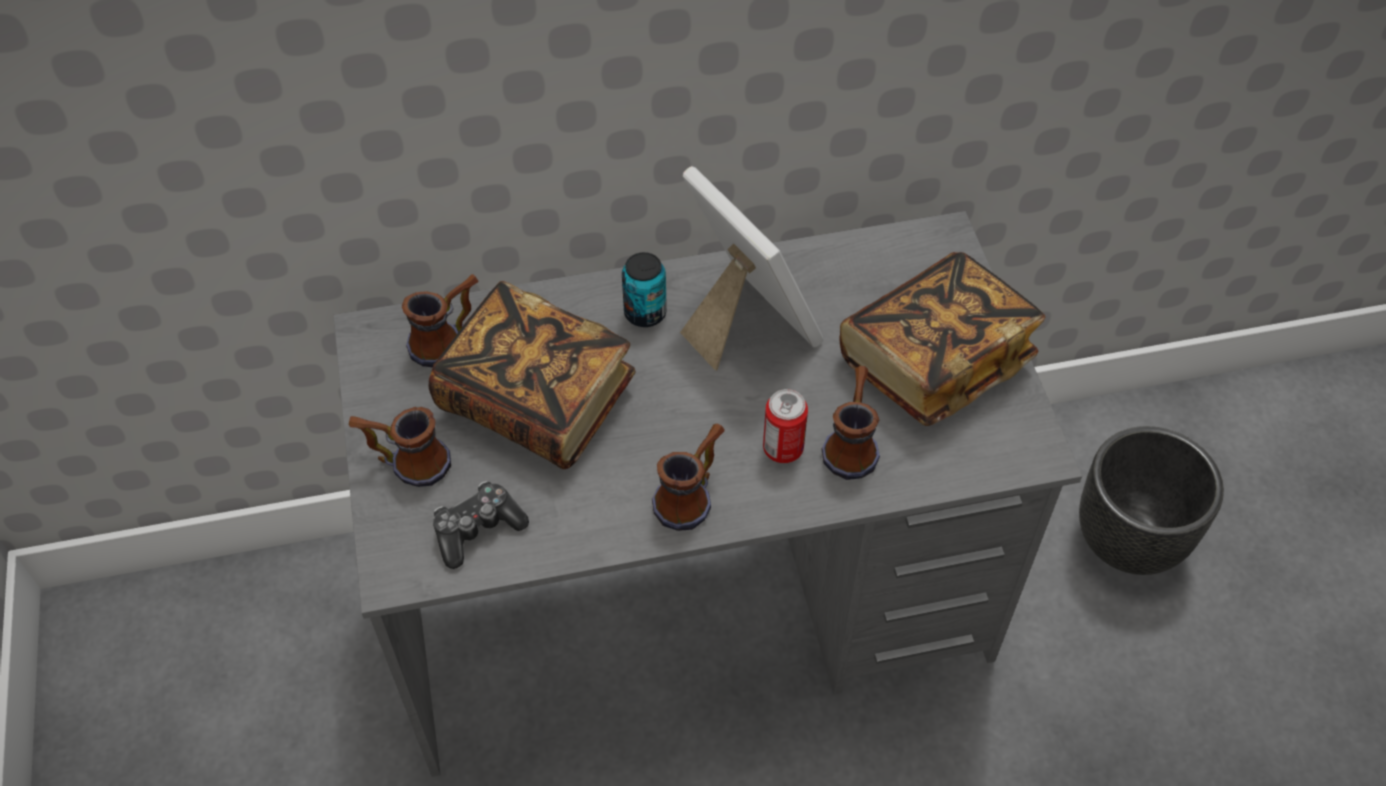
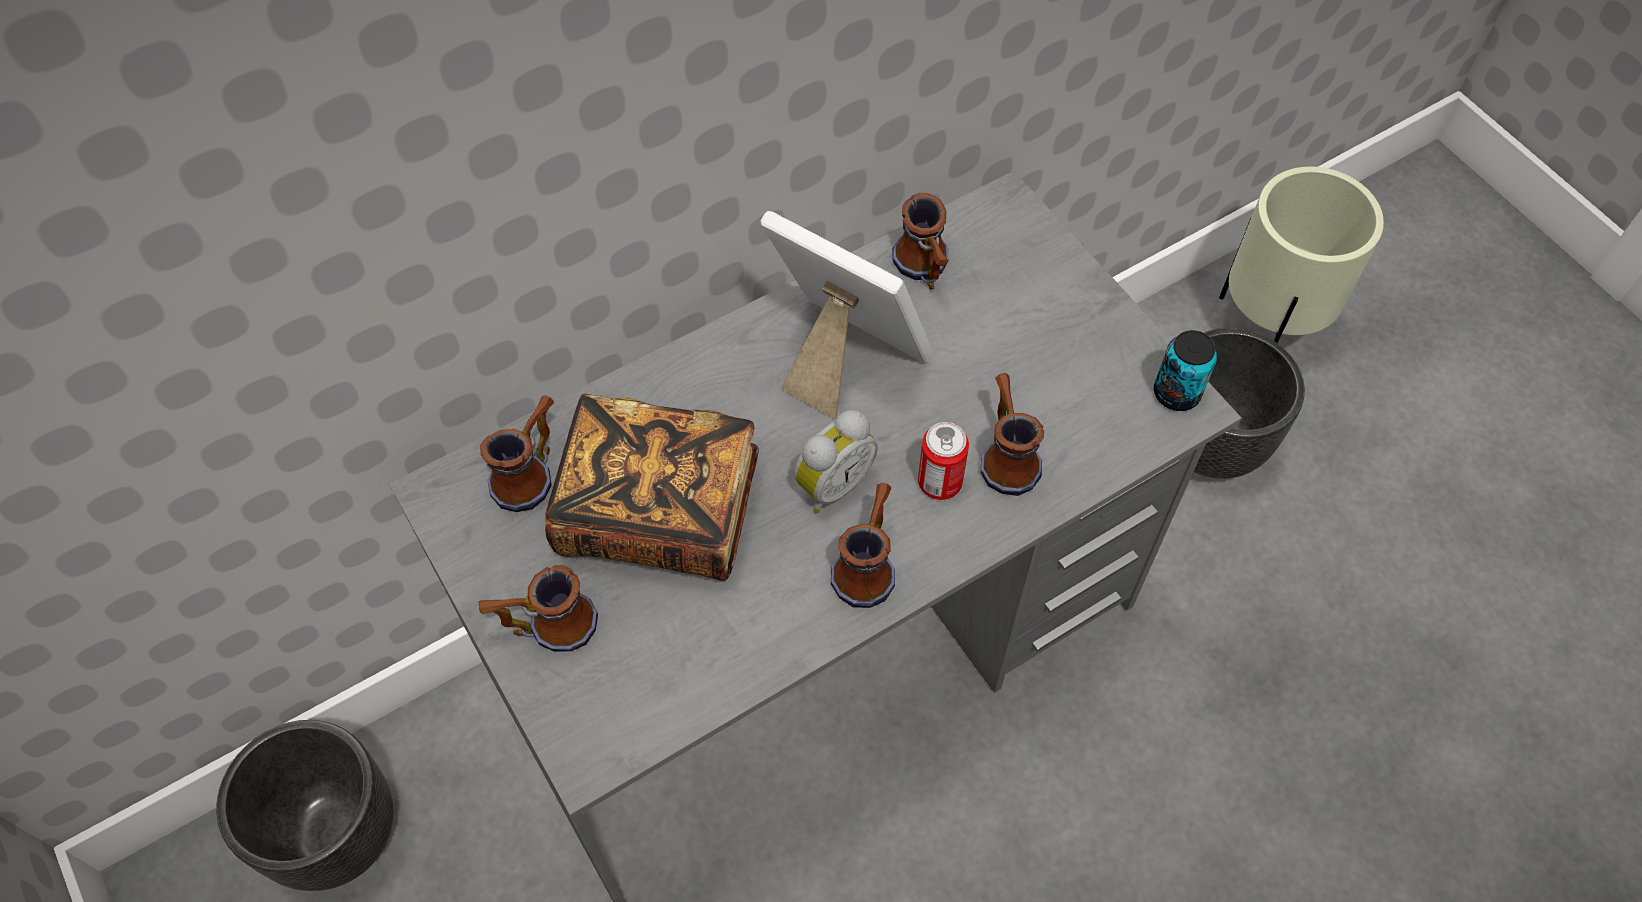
camera: 20 degrees left, 5 degrees up
game controller [433,481,529,569] -> none
can [622,252,667,327] -> can moved to [1154,330,1217,411]
book [840,252,1045,426] -> none
none -> black planter [216,720,393,891]
none -> alarm clock [794,410,878,513]
none -> mug [892,193,949,290]
none -> beige planter [1219,167,1384,343]

